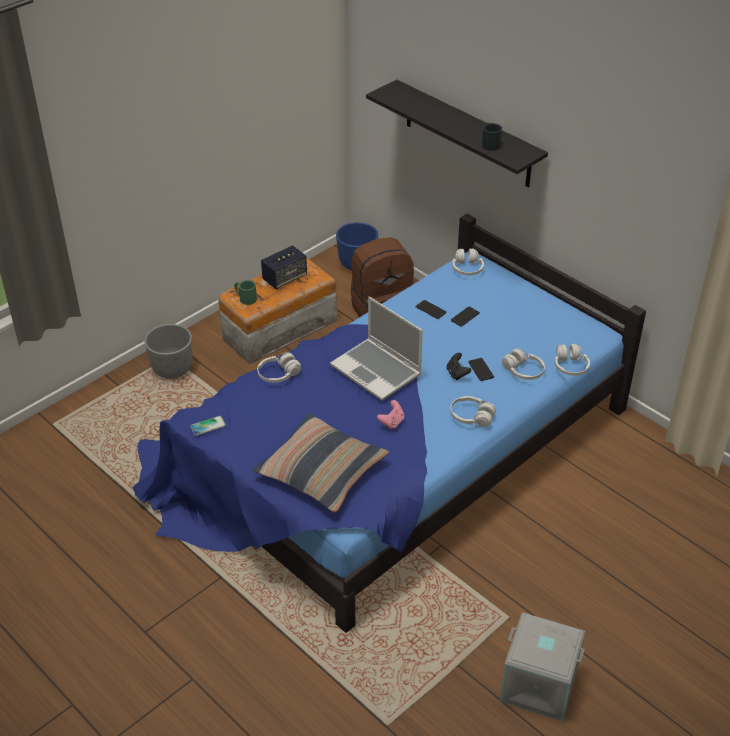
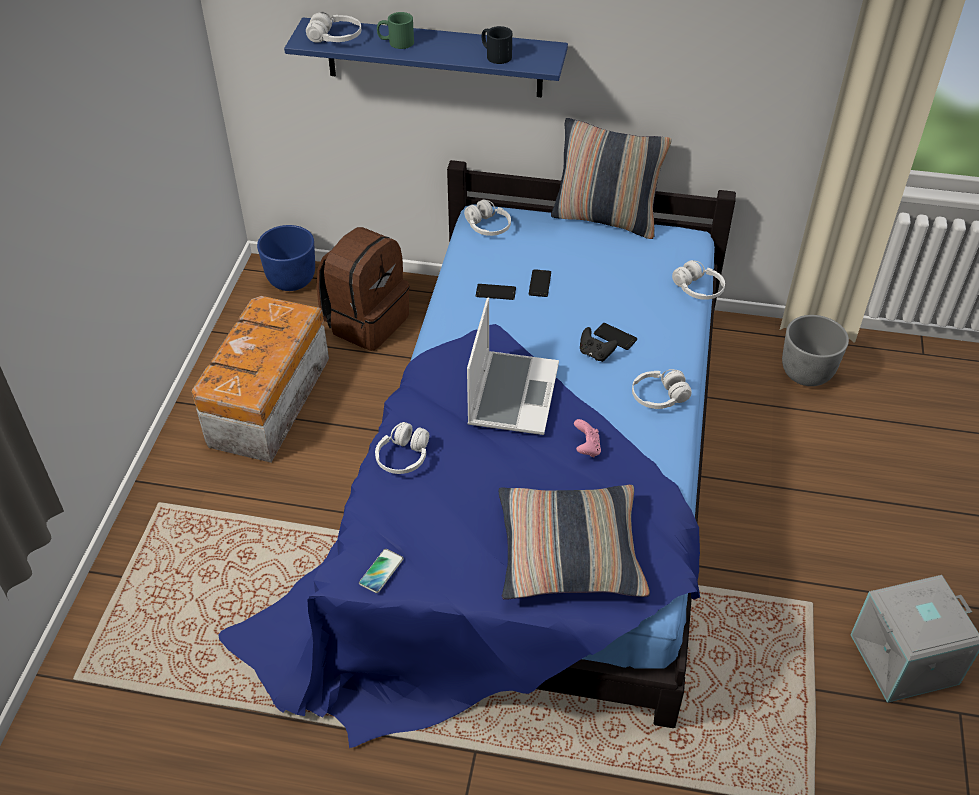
camera: 35 degrees left, 5 degrees up
grey planter [144,324,193,379] -> grey planter moved to [782,315,849,386]
green mug [235,280,257,305] -> green mug moved to [377,12,414,49]
speaker [261,245,307,289] -> none
laptop [330,297,423,401] -> laptop turned 90 degrees counterclockwise [467,297,559,435]
black shelf [366,80,548,187] -> blue shelf [284,18,568,97]
white headphones [502,348,545,380] -> white headphones moved to [306,12,361,43]
none -> pillow [551,118,672,239]

